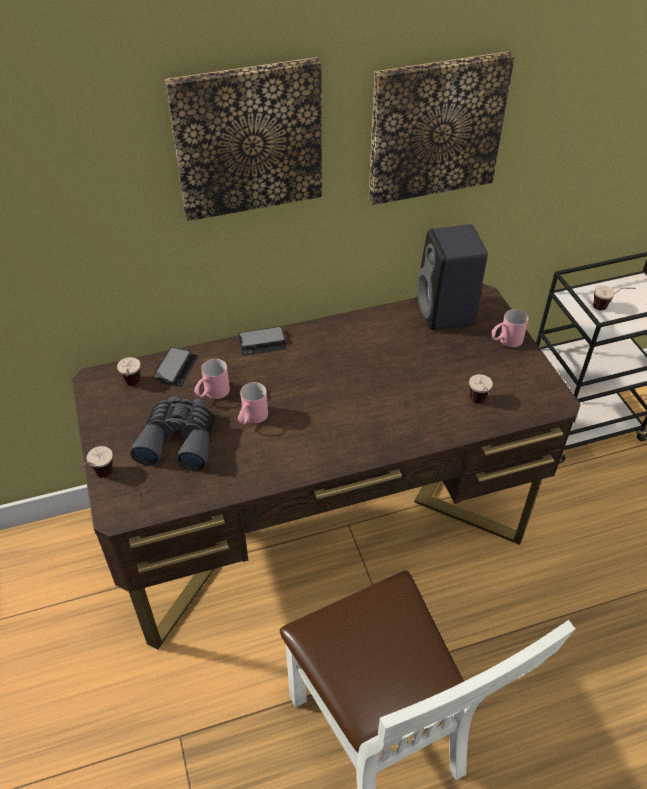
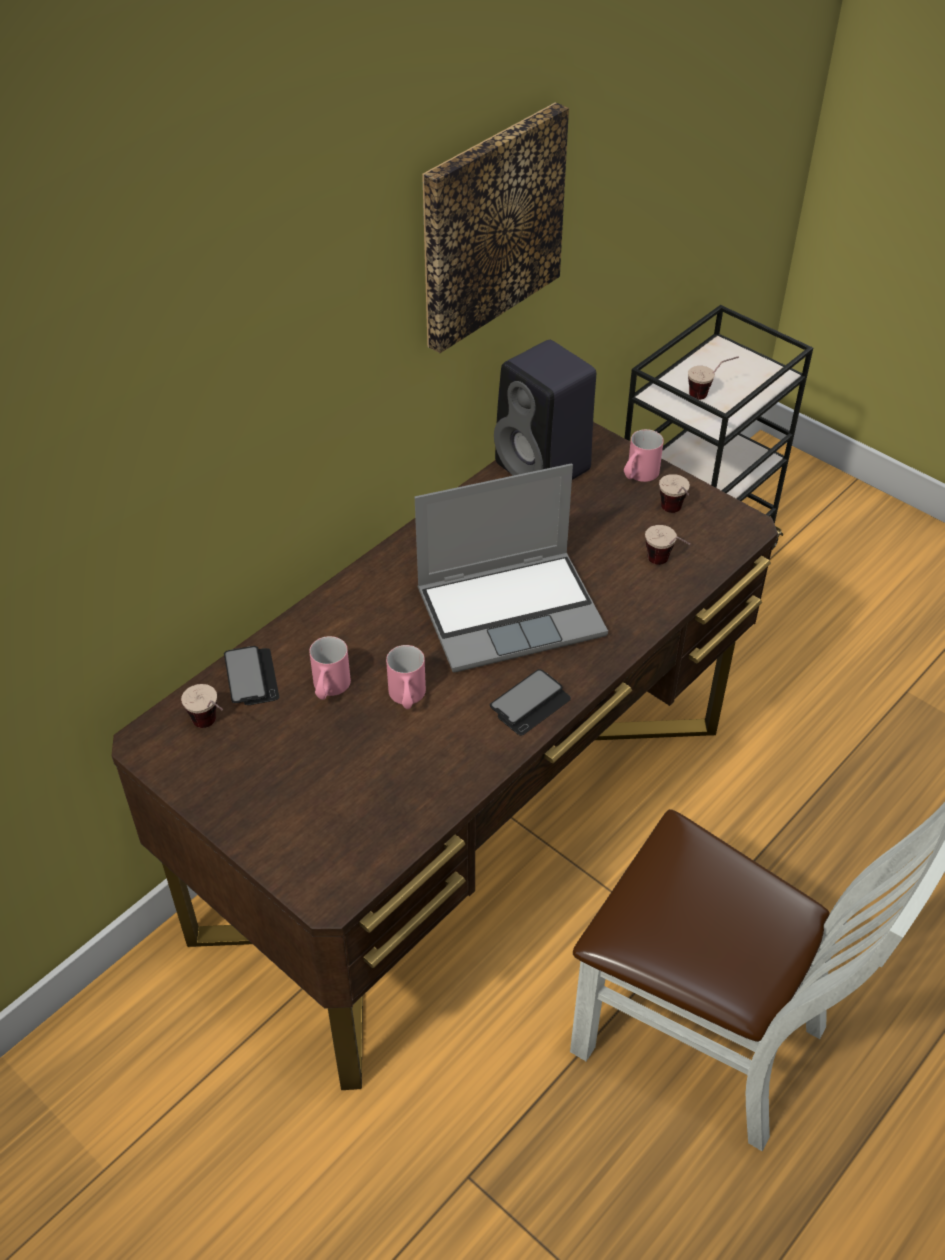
camera: 30 degrees left, 0 degrees up
cup [77,446,113,478] -> cup moved to [659,474,690,513]
grey binoculars [130,396,216,471] -> none
picture [165,57,322,221] -> none
phone [238,326,287,356] -> phone moved to [490,669,571,736]
none -> laptop [415,464,608,673]

